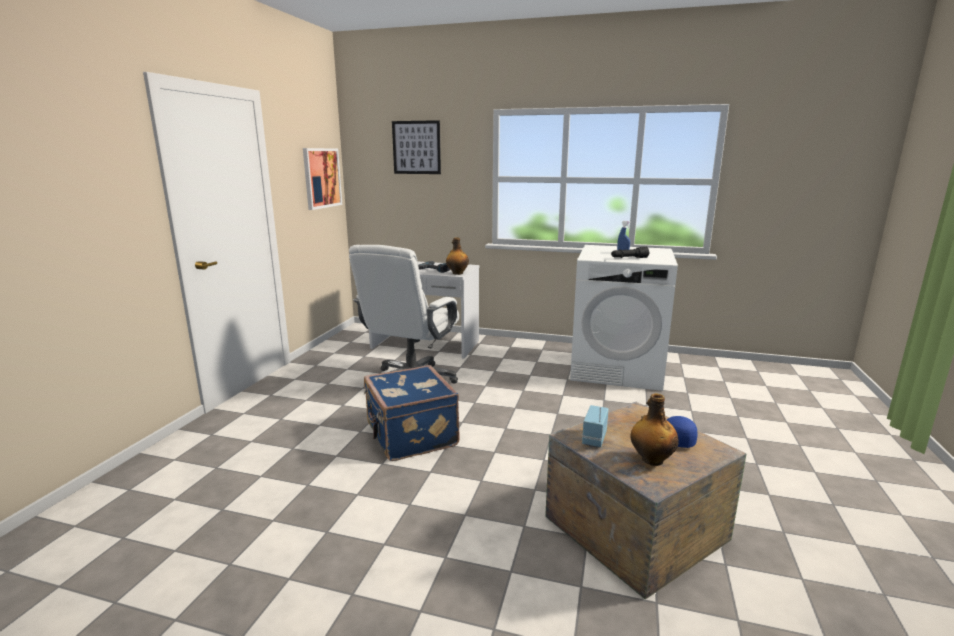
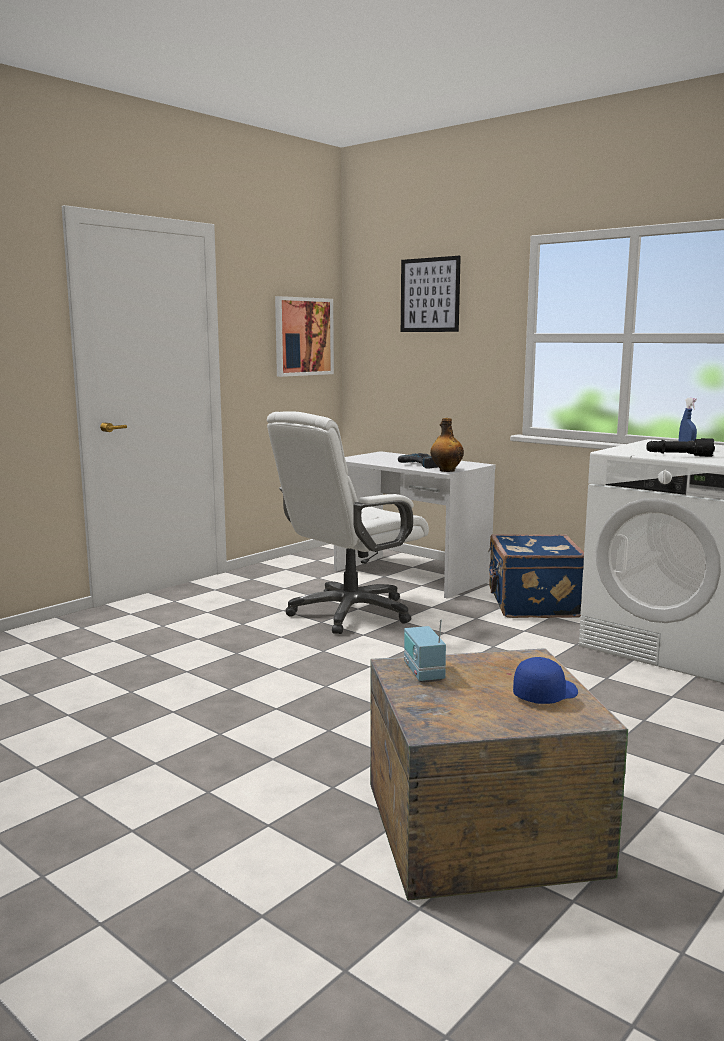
camera: 25 degrees right, 5 degrees down
blue suitcase [364,365,460,461] -> blue suitcase moved to [488,534,584,618]
radio [582,405,609,447] -> radio turned 60 degrees counterclockwise [404,619,446,682]
bottle [631,393,679,466] -> none

